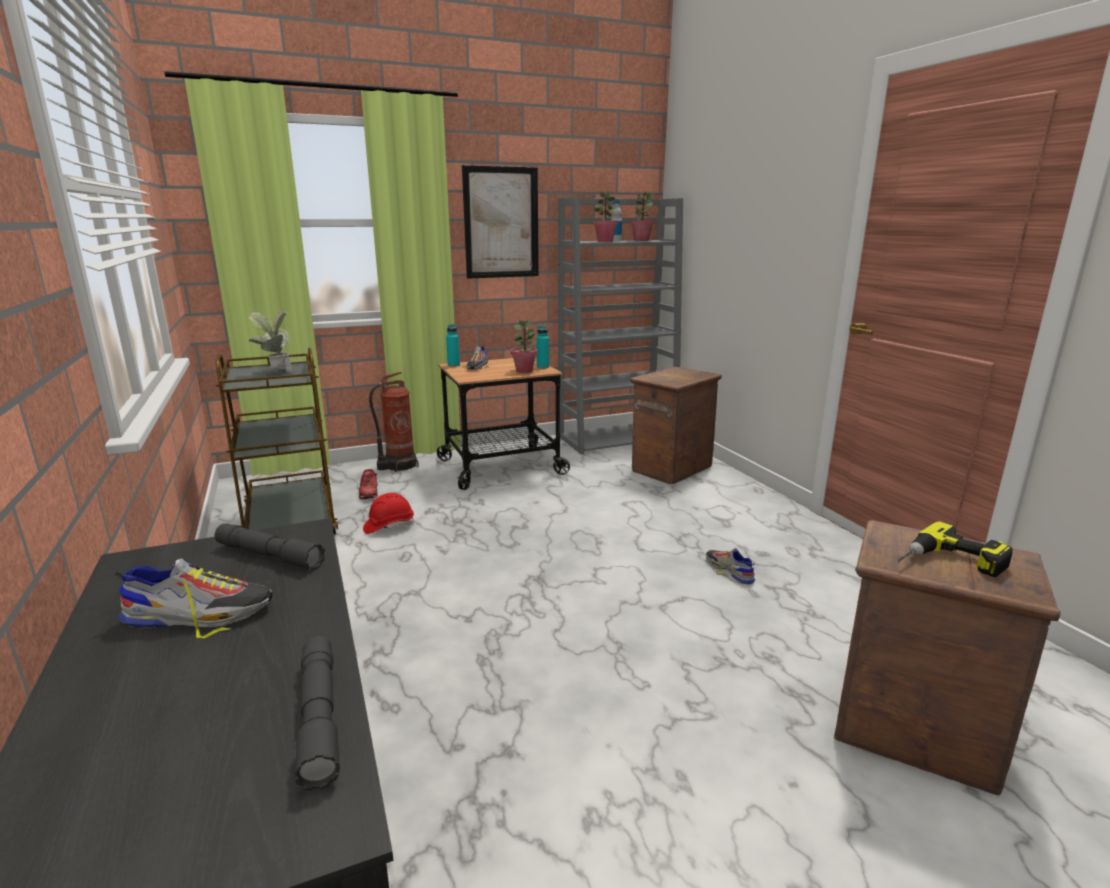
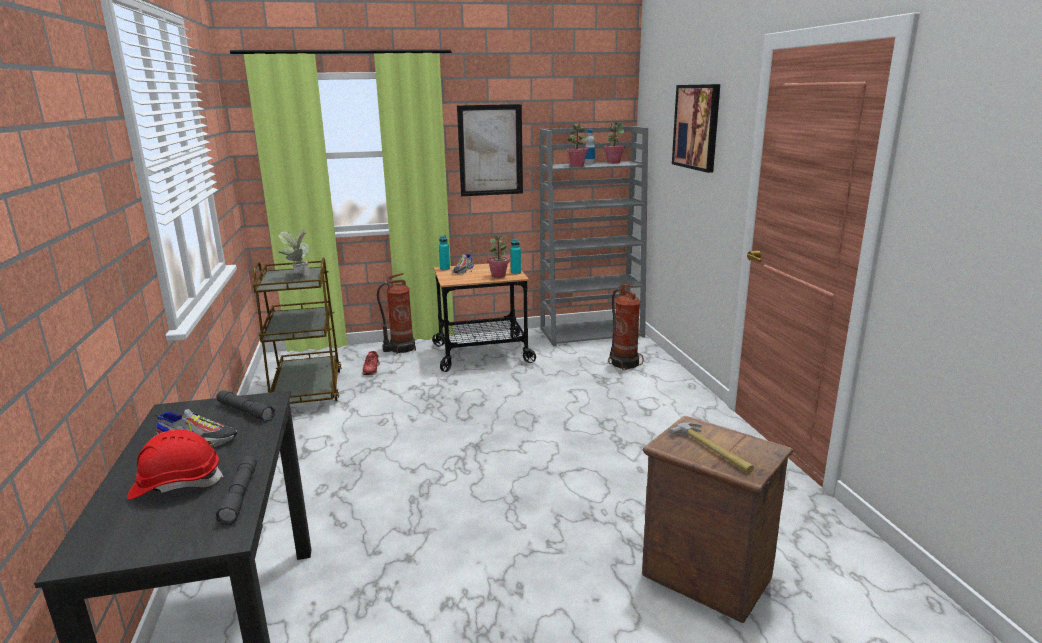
camera: 10 degrees right, 0 degrees up
red hard hat [363,493,415,534] -> red hard hat moved to [127,429,223,500]
crate [630,367,722,485] -> fire extinguisher [608,284,643,370]
shoe [706,548,755,584] -> none
power drill [897,521,1013,577] -> hammer [670,422,754,473]
none -> picture [672,84,720,173]

